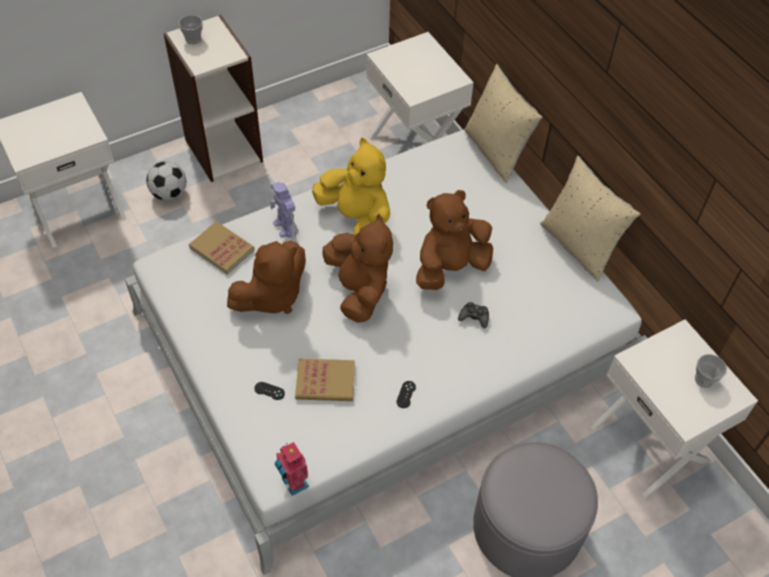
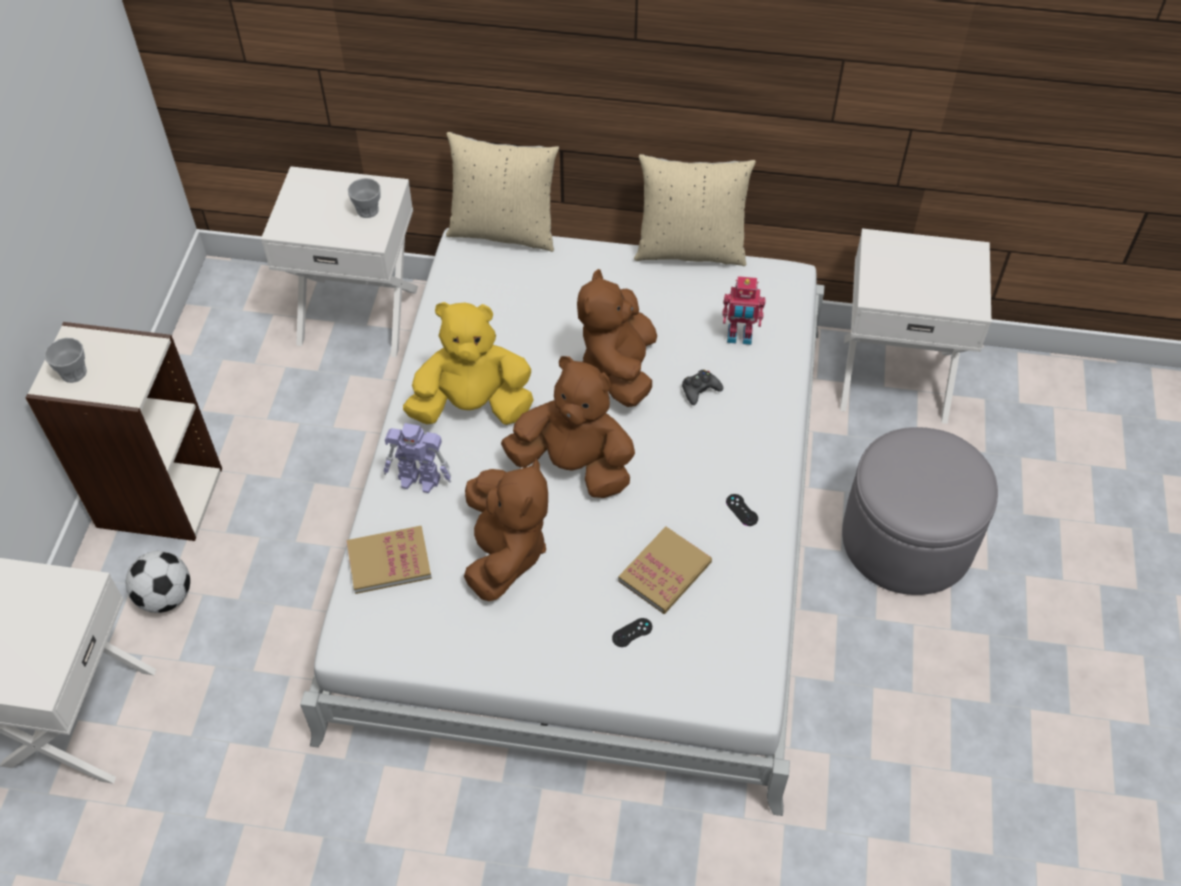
camera: 50 degrees left, 0 degrees up
toy robot [275,442,309,496] -> toy robot moved to [722,276,766,345]
cup [695,354,727,388] -> cup moved to [348,178,381,218]

